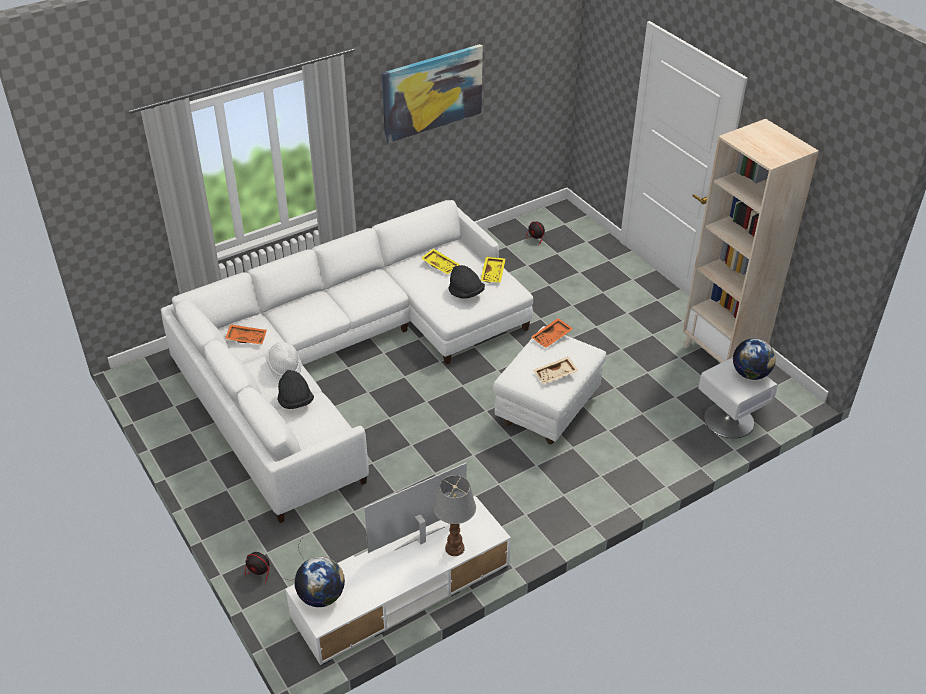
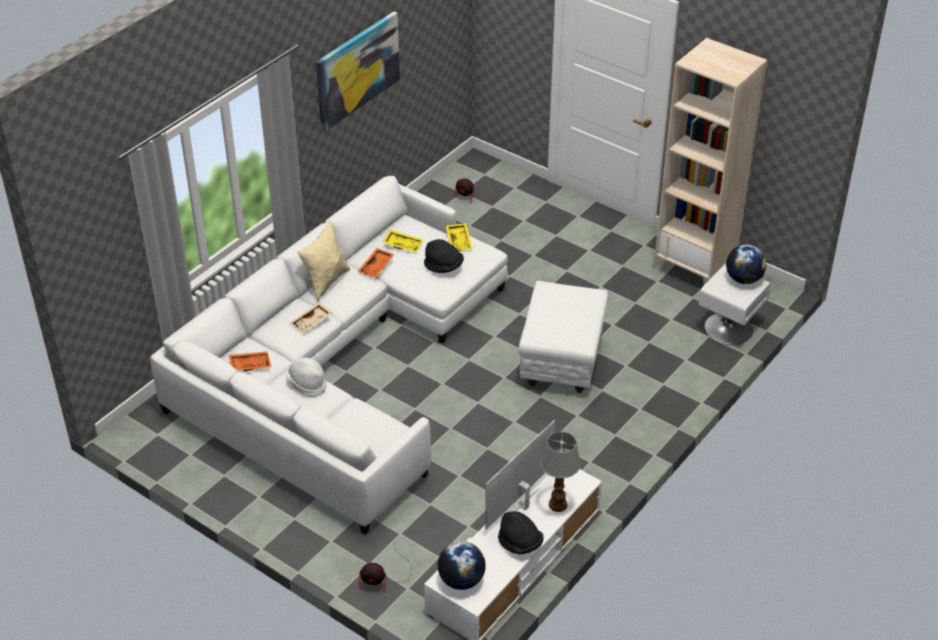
camera: 20 degrees left, 0 degrees up
black hat [277,370,314,409] -> black hat moved to [498,511,544,554]
orange tray [531,318,573,348] -> orange tray moved to [357,248,395,278]
beige tray [533,357,578,384] -> beige tray moved to [290,302,332,333]
none -> beige pillow [297,220,350,301]

